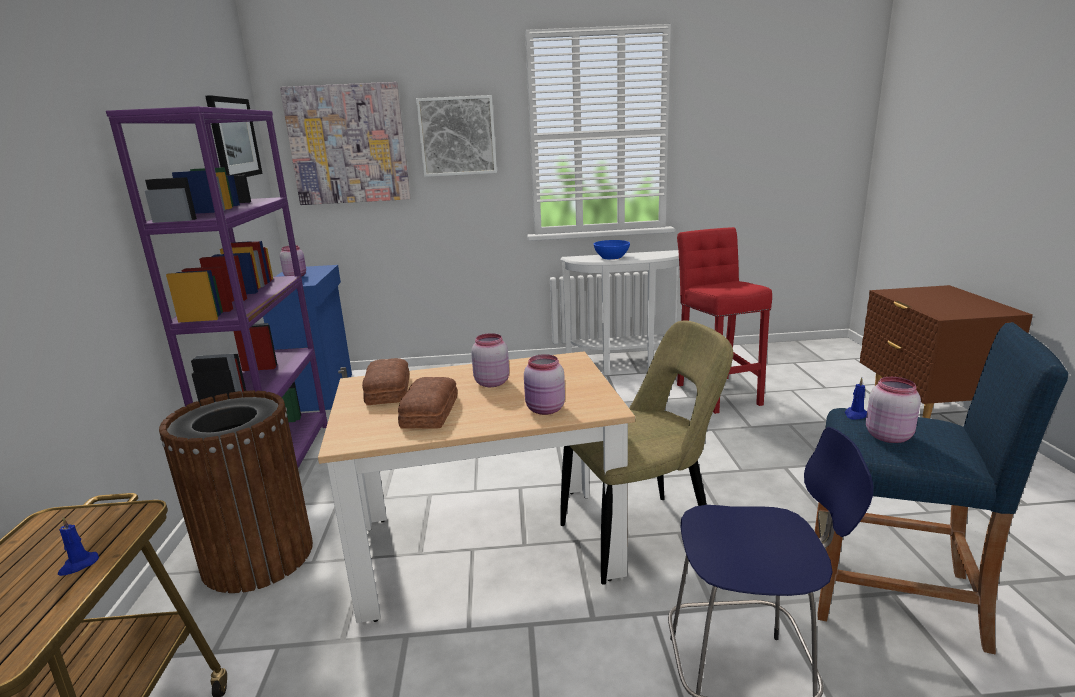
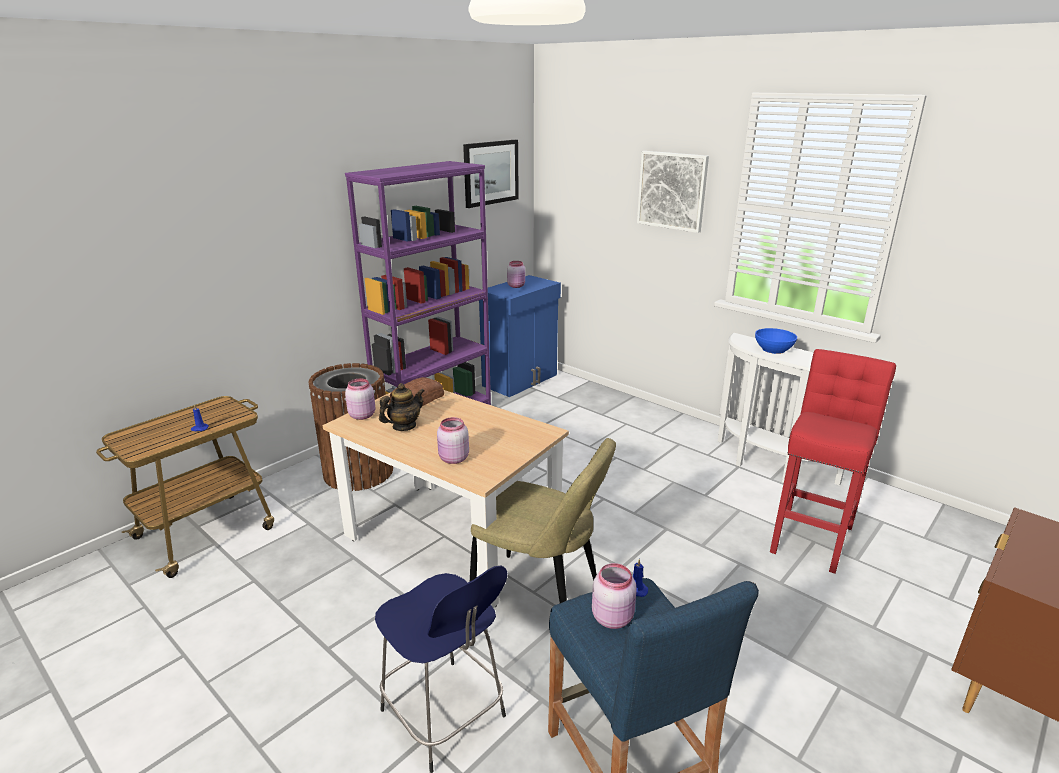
camera: 45 degrees right, 5 degrees up
picture [280,82,411,205] -> none
bread [398,377,457,429] -> teapot [379,383,425,431]
pink jar [471,333,509,387] -> pink jar moved to [345,379,375,420]

